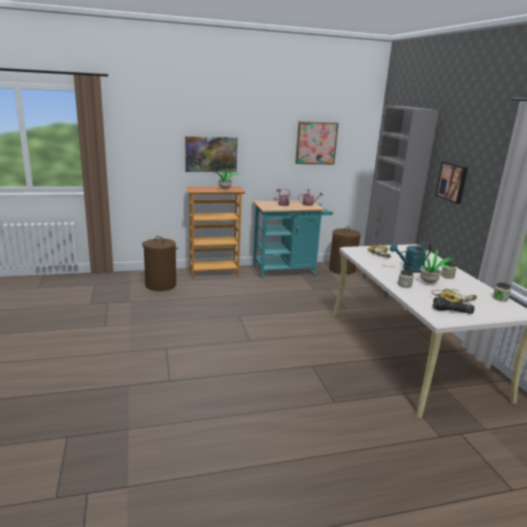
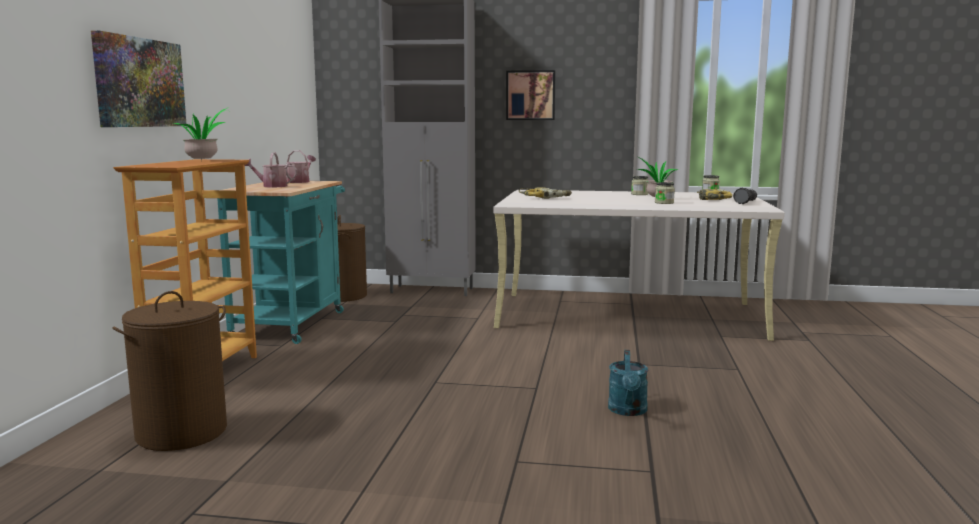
camera: 65 degrees left, 10 degrees down
picture [295,121,339,164] -> none
turquoise watering can [390,242,431,273] -> turquoise watering can moved to [608,350,648,416]

